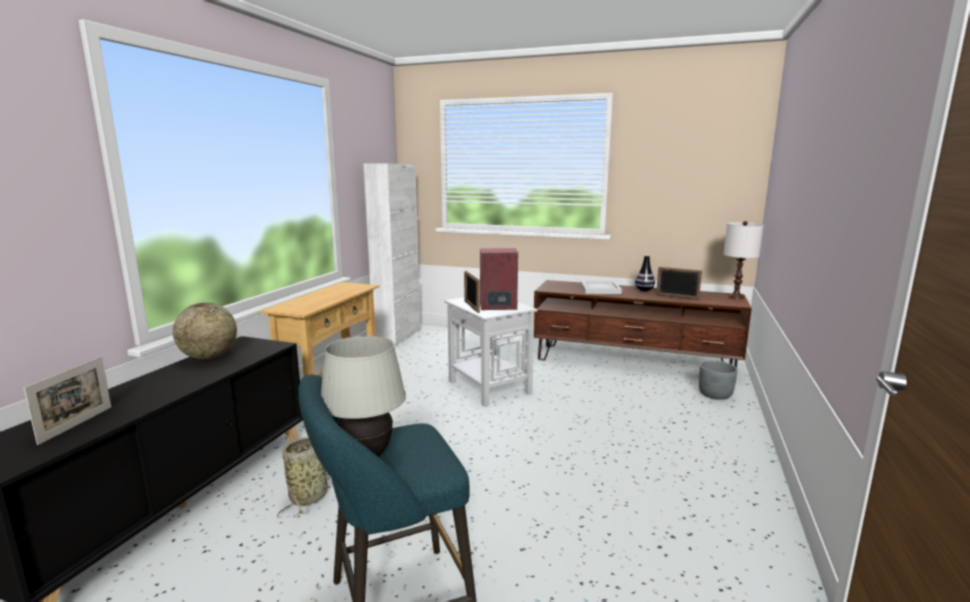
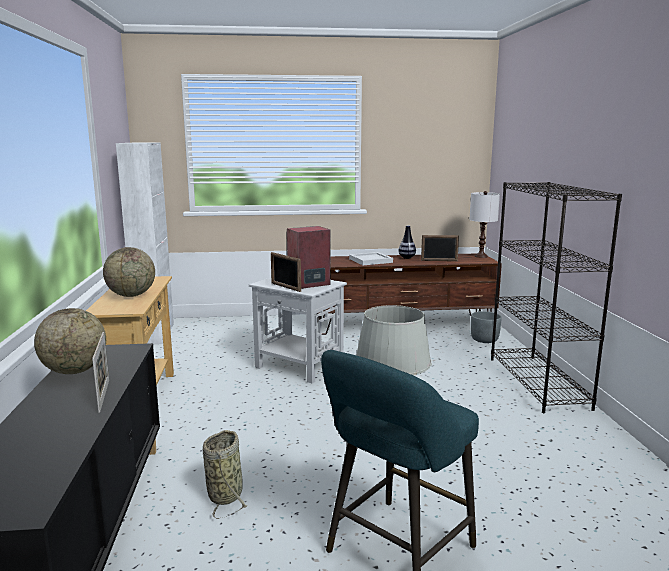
camera: 25 degrees left, 0 degrees up
picture frame [24,357,111,445] -> picture frame moved to [92,332,109,413]
none -> globe [103,247,155,297]
none -> black bookcase [491,182,622,413]

